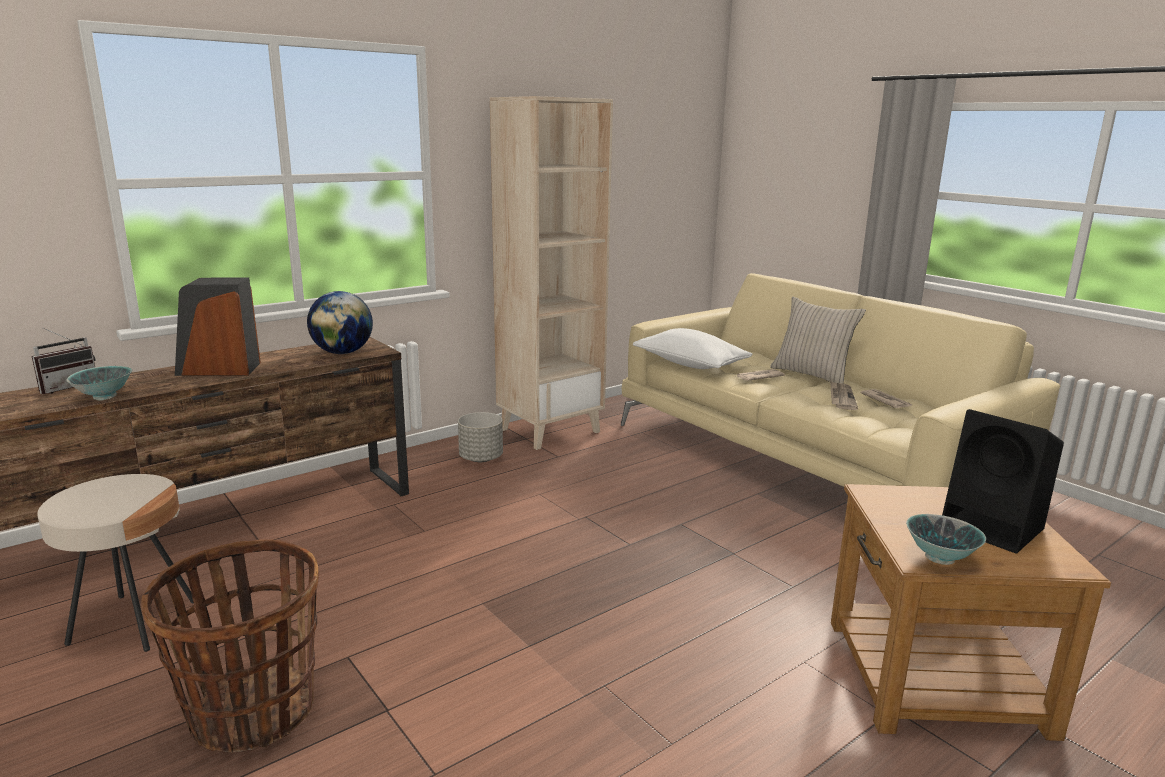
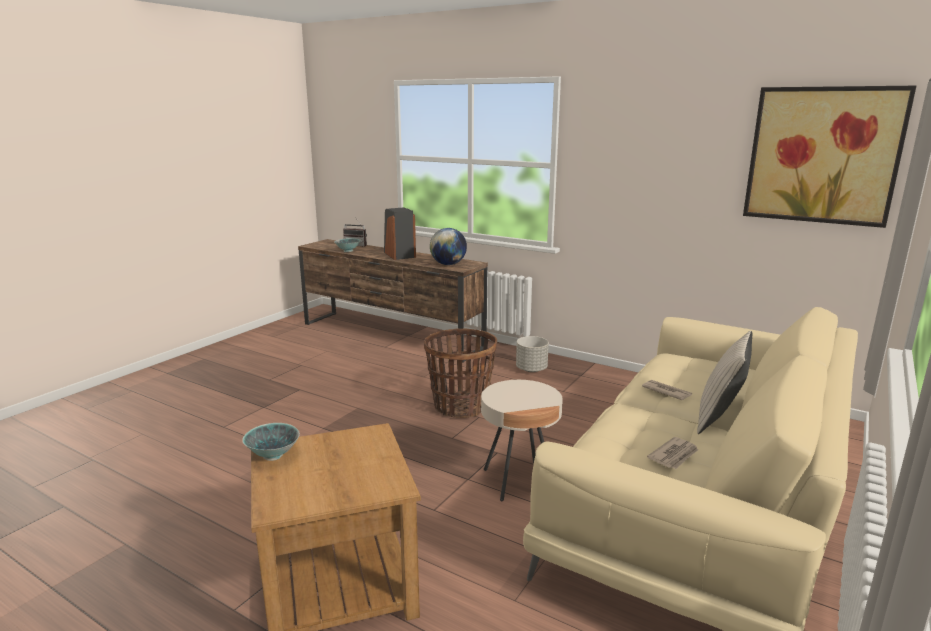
camera: 70 degrees right, 0 degrees up
beige side table [37,474,194,652] -> beige side table moved to [481,380,563,501]
basket [141,539,319,752] -> basket moved to [424,329,497,418]
beige bookcase [490,96,613,450] -> none
white pillow [633,328,752,369] -> none
newspaper [830,381,858,410] -> none
black speaker [942,409,1064,554] -> none
none -> picture [743,86,916,228]

